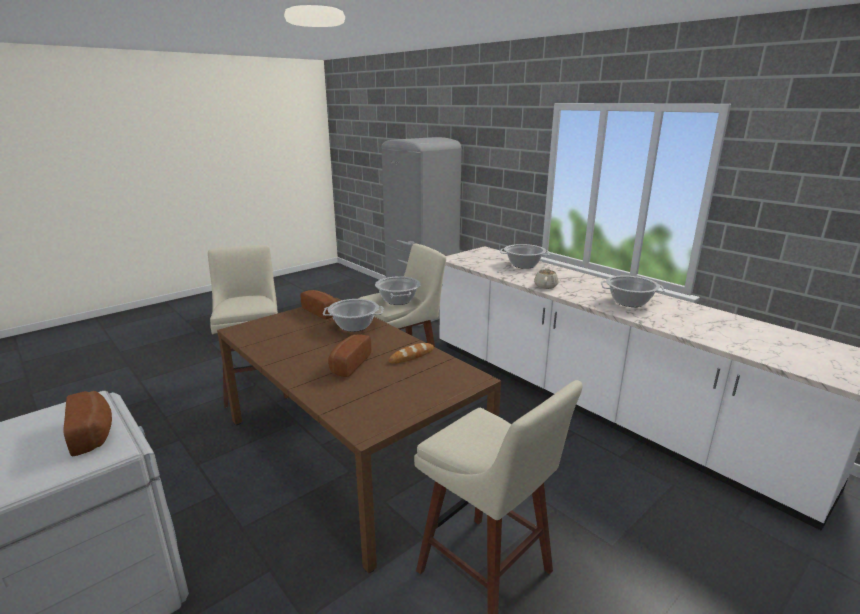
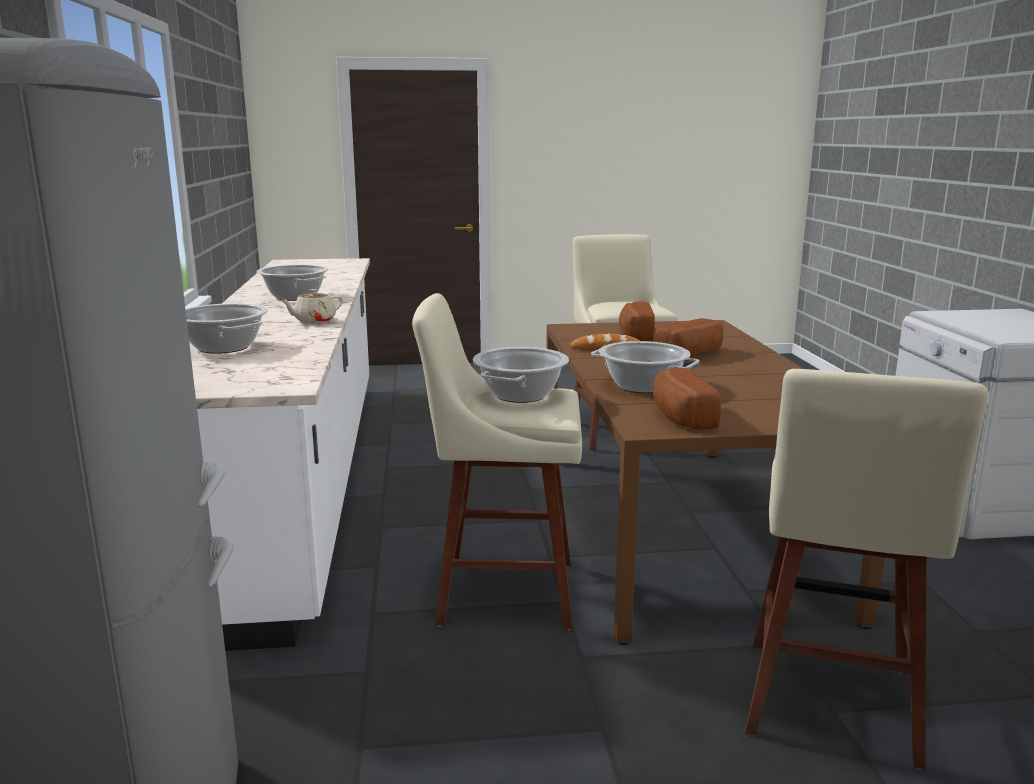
camera: 145 degrees left, 5 degrees down
bread [64,391,112,456] -> bread moved to [619,301,655,341]

